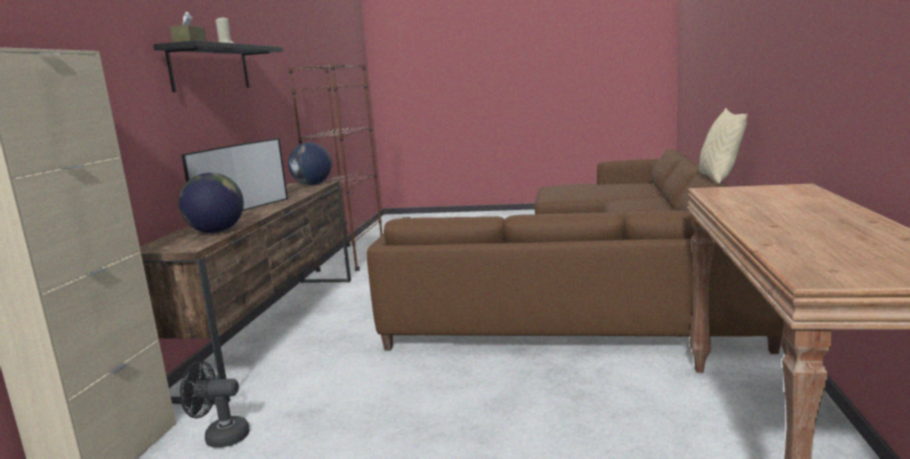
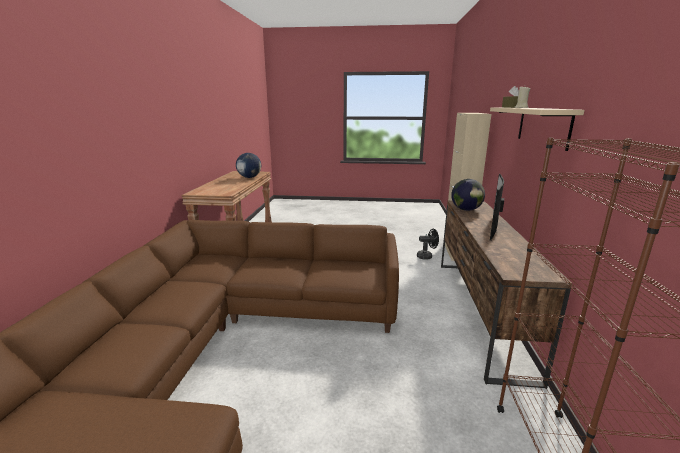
camera: 175 degrees right, 5 degrees up
black shelf [153,40,283,92] -> beige shelf [490,108,585,151]
globe [288,142,332,185] -> globe moved to [236,153,261,178]
beige pillow [699,108,748,184] -> none

